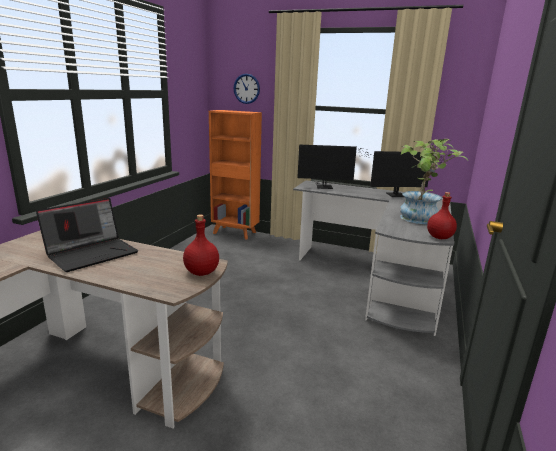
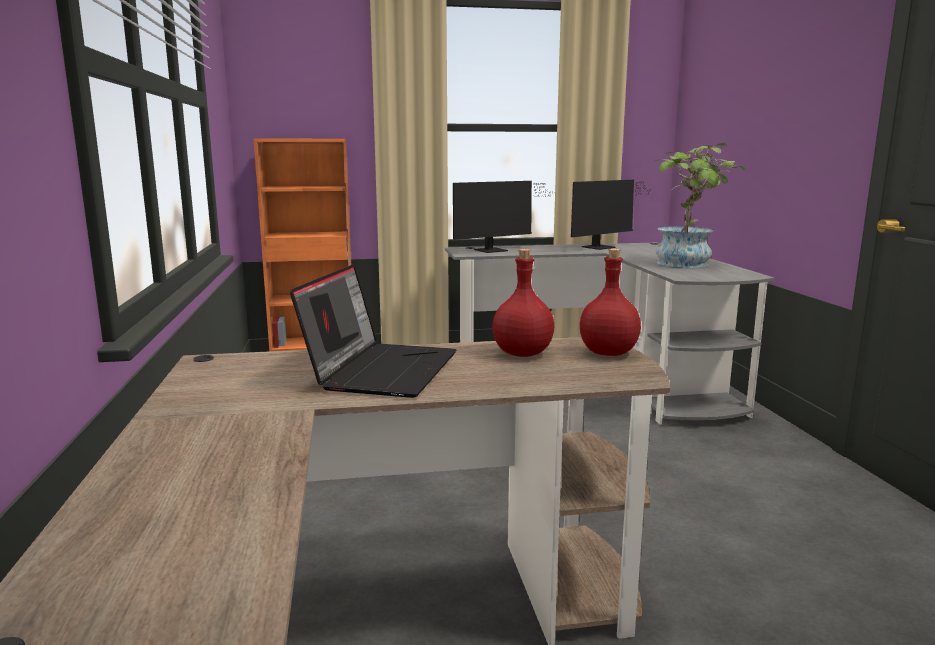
camera: 30 degrees left, 5 degrees down
wall clock [233,74,260,104] -> none
red bottle [427,192,457,239] -> red bottle moved to [492,249,554,357]

